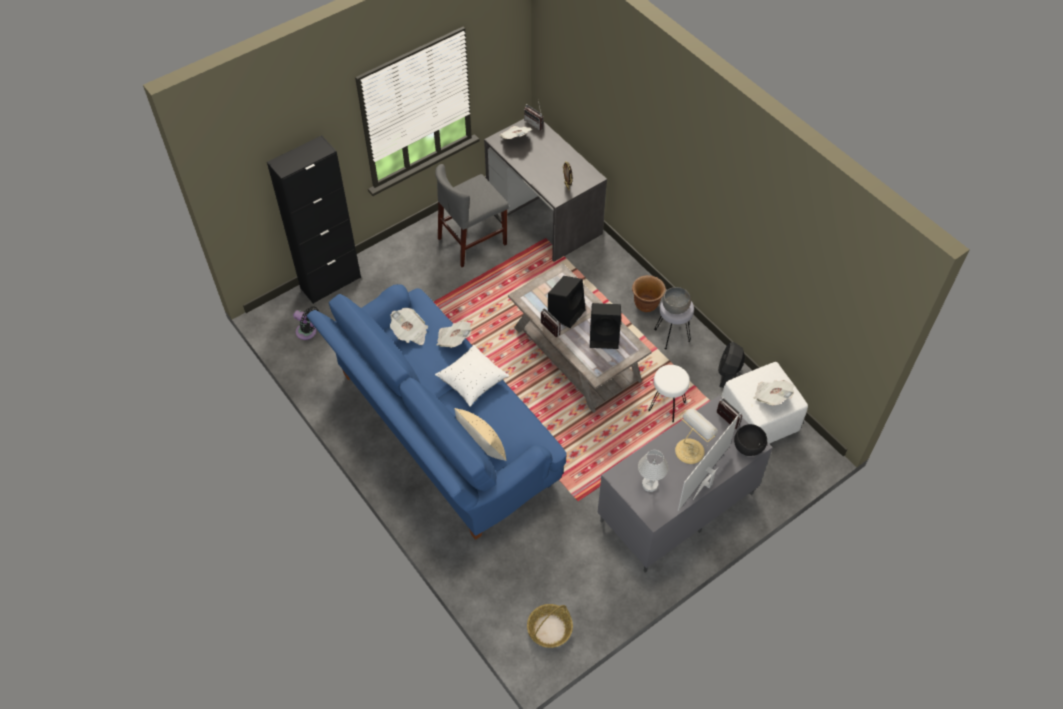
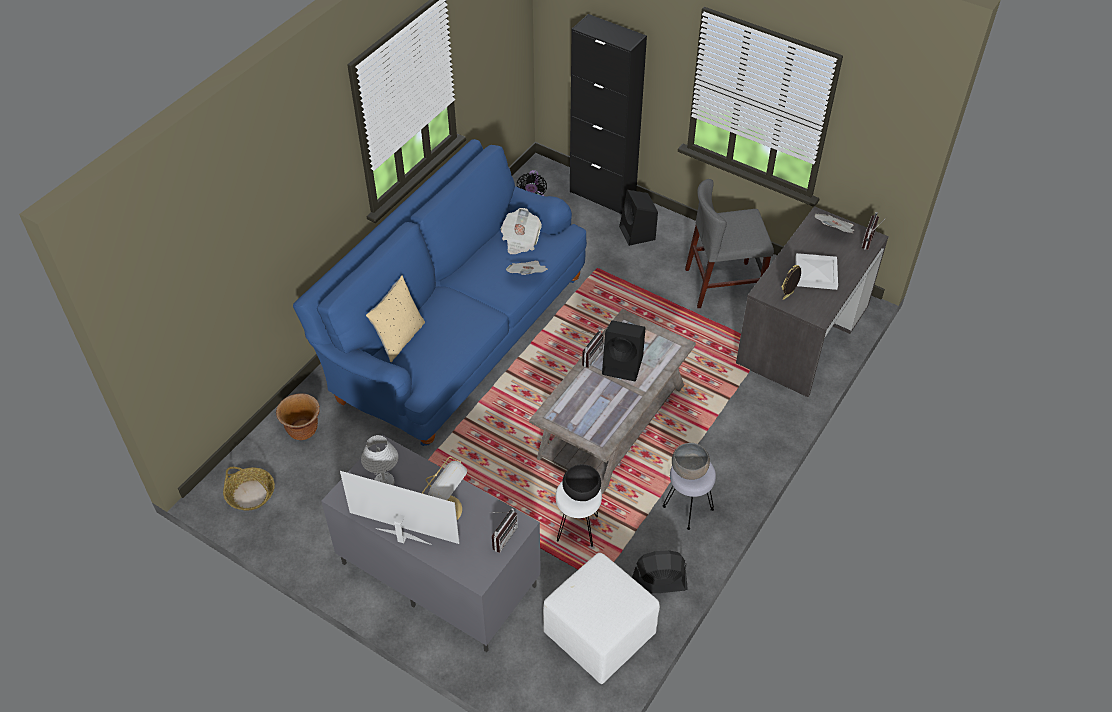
camera: 70 degrees right, 5 degrees down
grey chair [435,164,509,267] -> grey chair turned 45 degrees counterclockwise [685,179,774,308]
white pillow [435,345,509,407] -> none
black speaker [590,303,621,349] -> black speaker moved to [619,190,658,246]
brown planter [632,275,666,312] -> brown planter moved to [276,393,320,440]
black bowl [734,424,767,456] -> black bowl moved to [562,464,601,501]
newspaper [753,380,795,405] -> none
none -> white tray [795,253,838,290]

